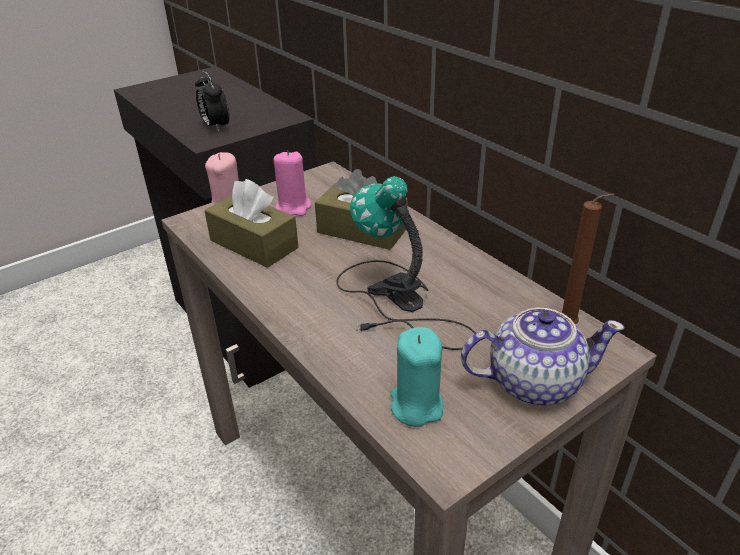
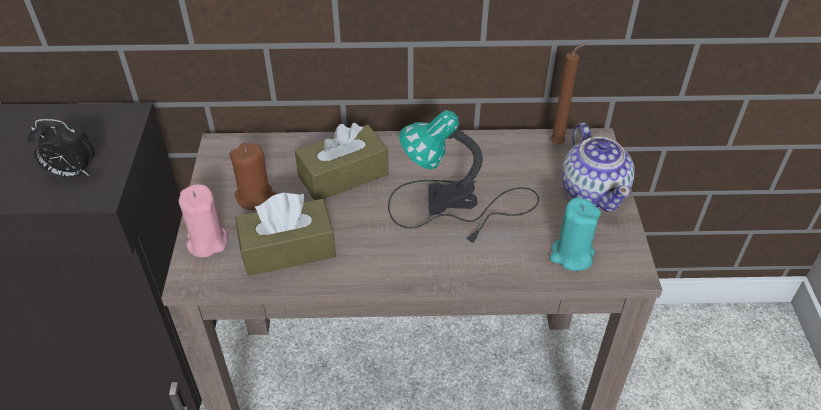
camera: 55 degrees left, 10 degrees up
pink candle [274,150,311,216] -> brown candle [229,143,277,210]
teapot [461,308,624,406] -> teapot turned 135 degrees clockwise [561,123,635,212]

